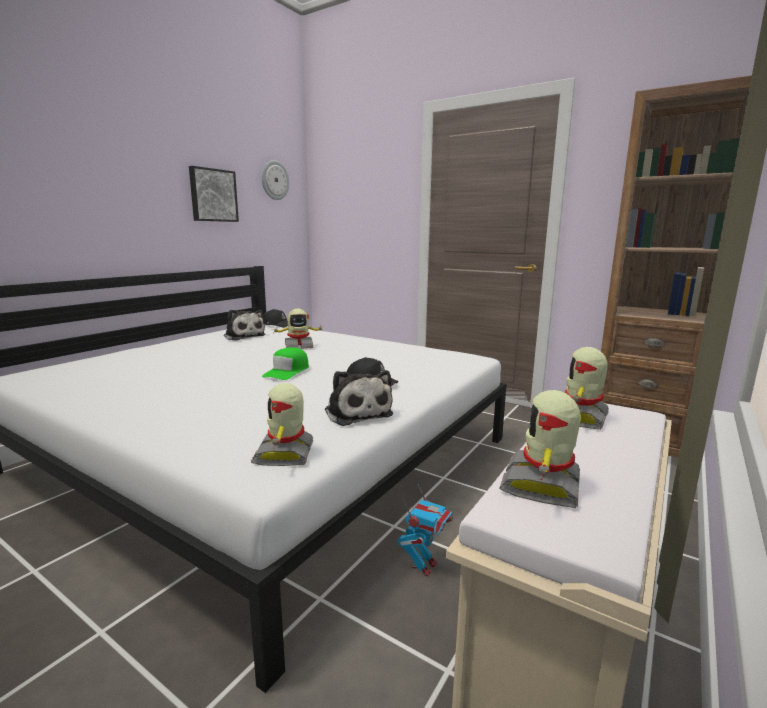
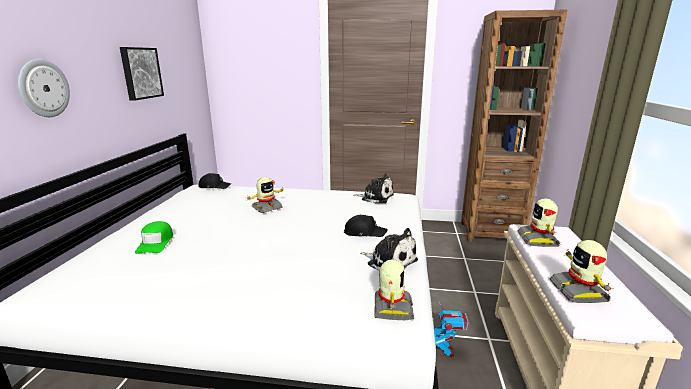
camera: 25 degrees left, 5 degrees up
plush toy [224,310,266,340] -> plush toy moved to [353,173,394,203]
toy robot [251,383,313,466] -> toy robot turned 150 degrees counterclockwise [374,259,414,320]
wall clock [262,160,289,200] -> wall clock moved to [18,59,70,117]
green cap [262,347,309,380] -> green cap moved to [135,221,173,254]

